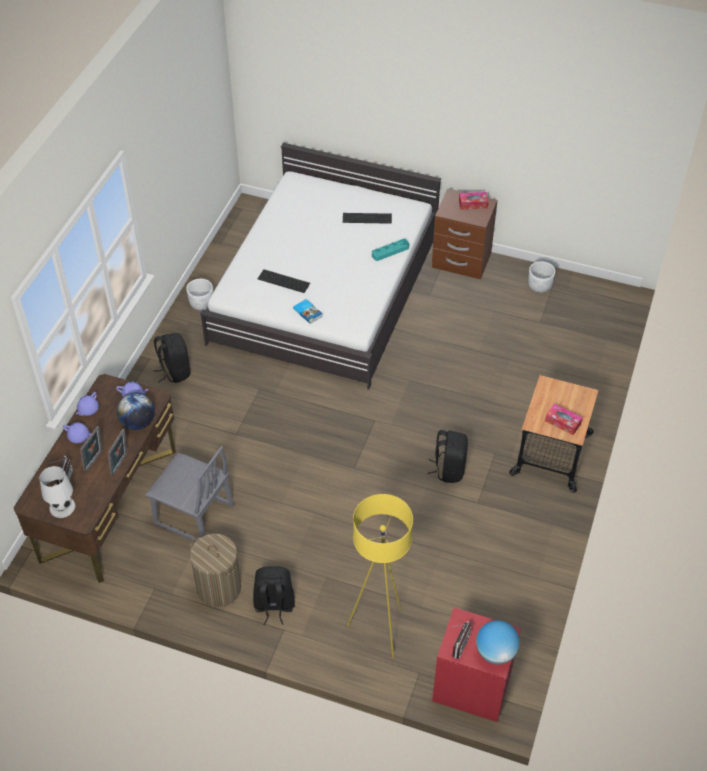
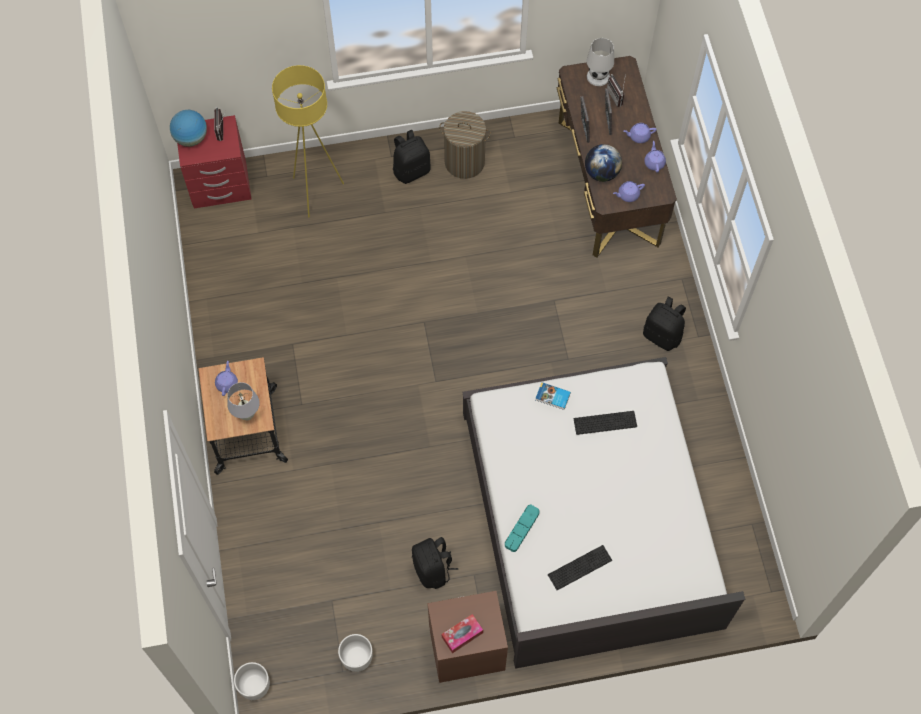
camera: 150 degrees right, 15 degrees up
grey chair [145,446,234,542] -> none
white planter [186,279,213,310] -> white planter moved to [234,662,270,700]
black backpack [428,430,468,483] -> black backpack moved to [412,537,458,589]
tissue box [545,404,582,435] -> purple teapot [215,361,238,396]
none -> white table lamp [227,382,260,420]

